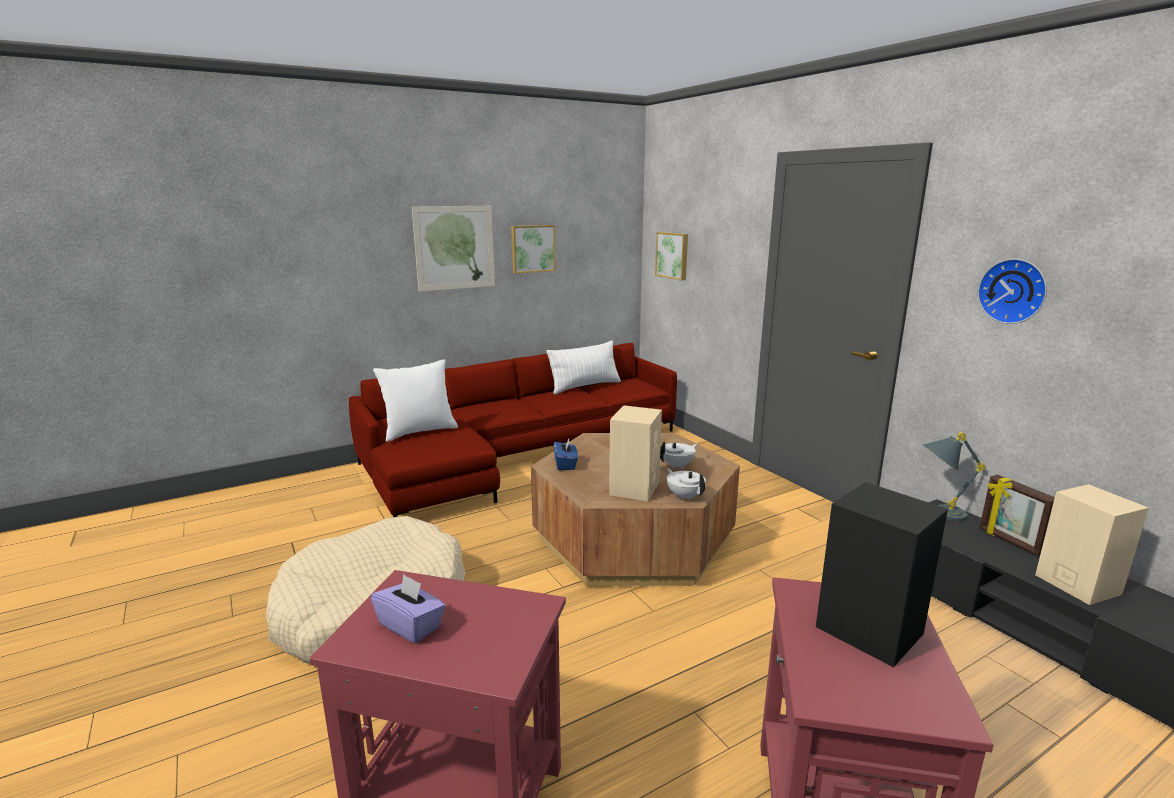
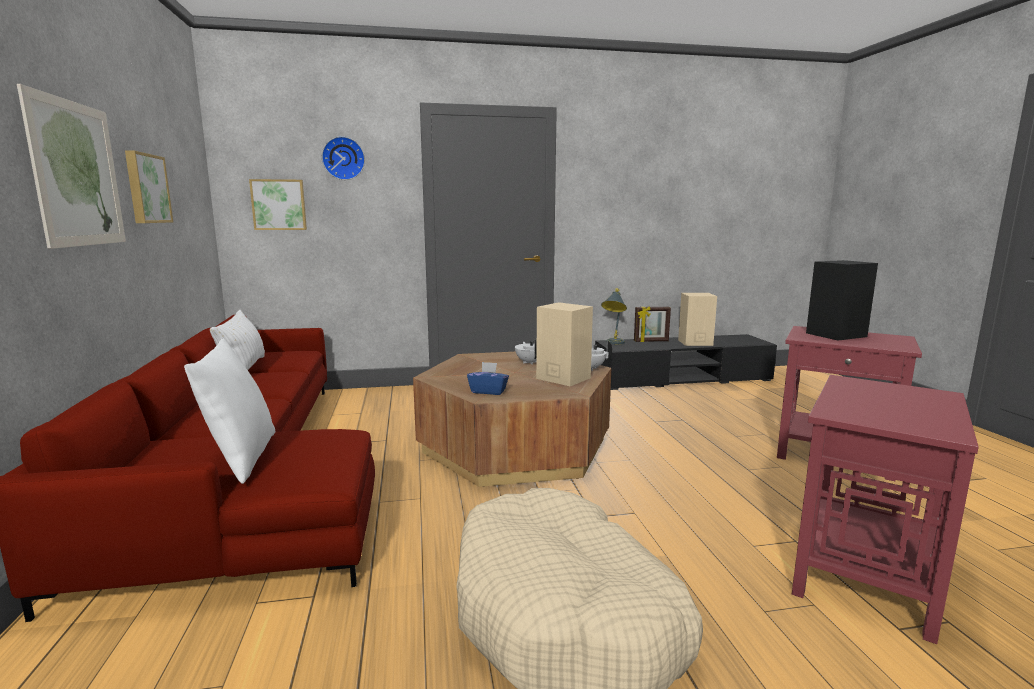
camera: 70 degrees left, 5 degrees down
purple tissue box [371,574,446,643] -> none
wall clock [978,259,1047,324] -> wall clock moved to [322,136,365,180]

